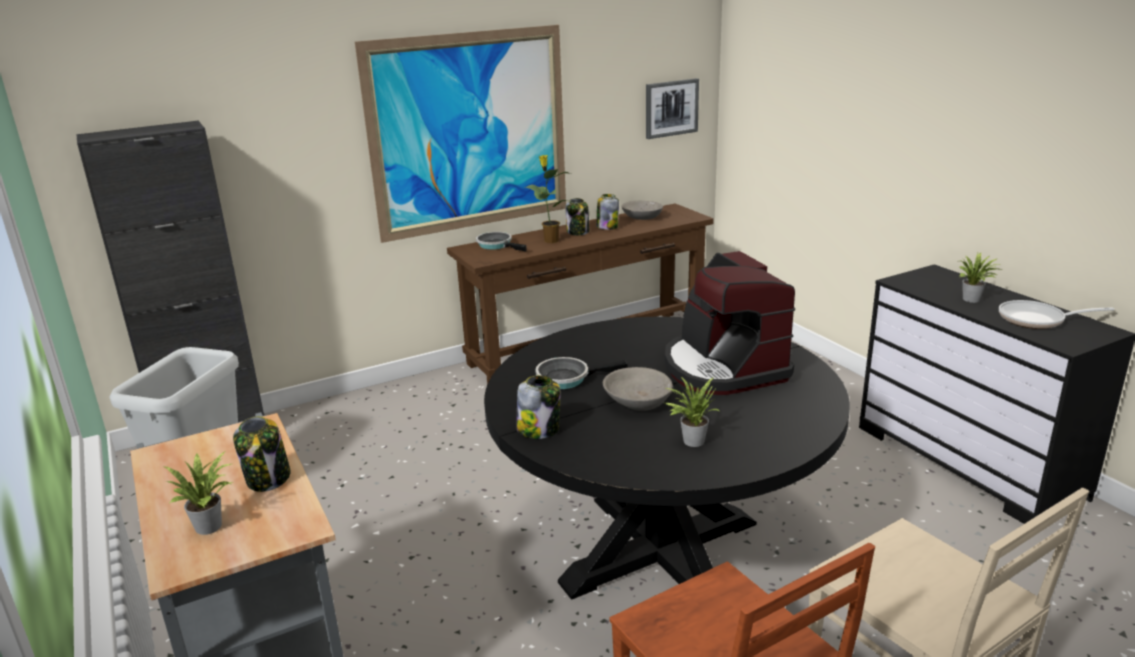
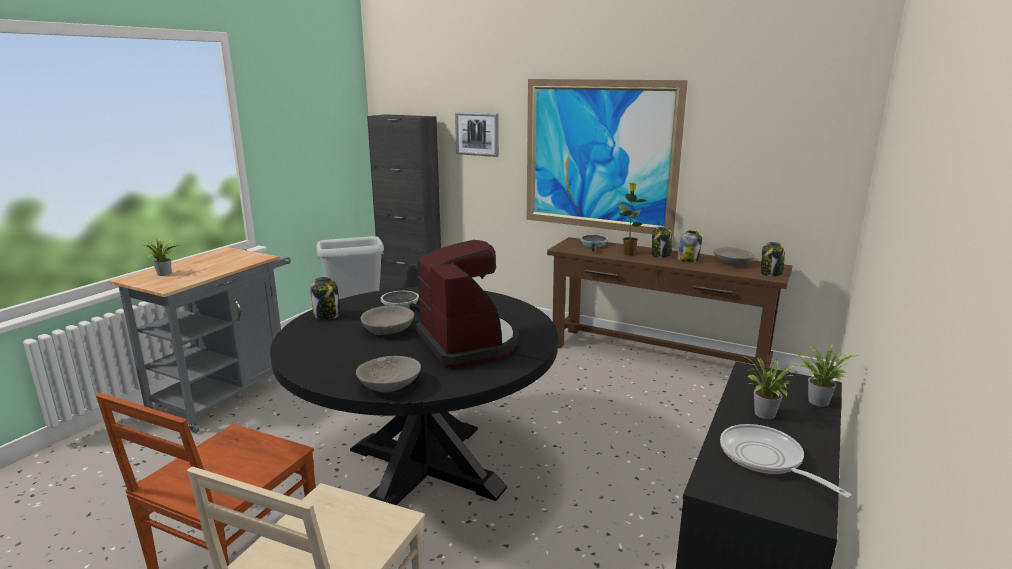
camera: 55 degrees right, 5 degrees down
jar [233,416,290,492] -> jar moved to [761,242,785,277]
picture [646,78,699,139] -> picture moved to [455,112,499,157]
coffee machine [665,251,795,395] -> coffee machine turned 120 degrees clockwise [416,240,518,368]
potted plant [665,377,719,447] -> potted plant moved to [798,344,860,407]
none -> grey bowl [356,356,421,392]

